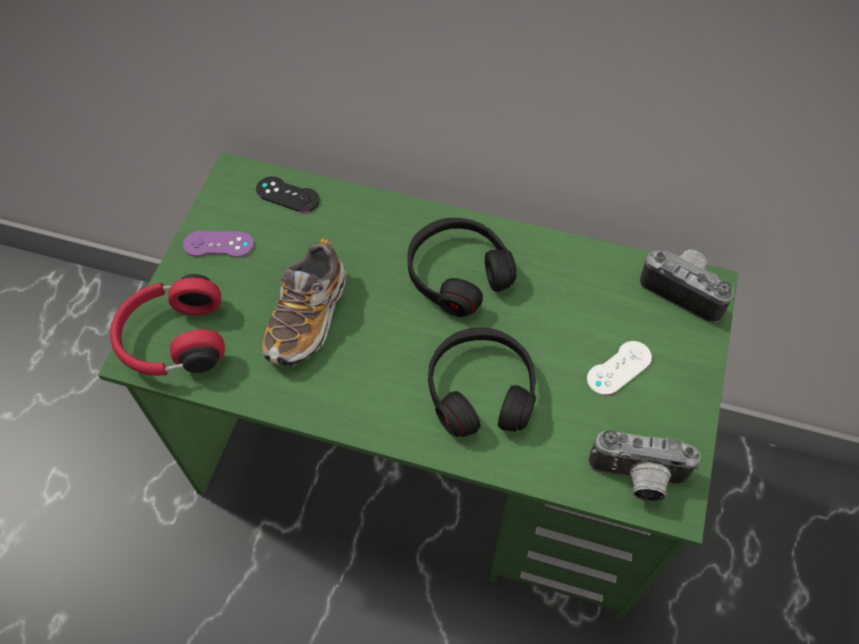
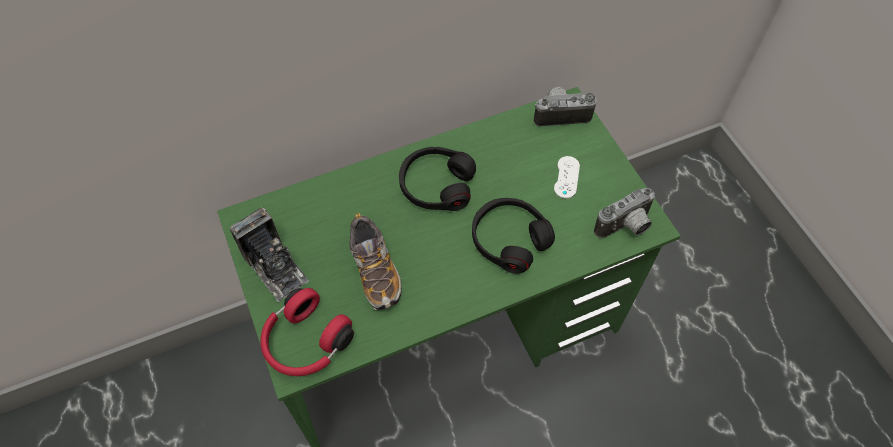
camera: 40 degrees left, 0 degrees up
purple game controller [183,231,254,258] -> camera [230,208,309,302]
black game controller [256,176,320,213] -> none

